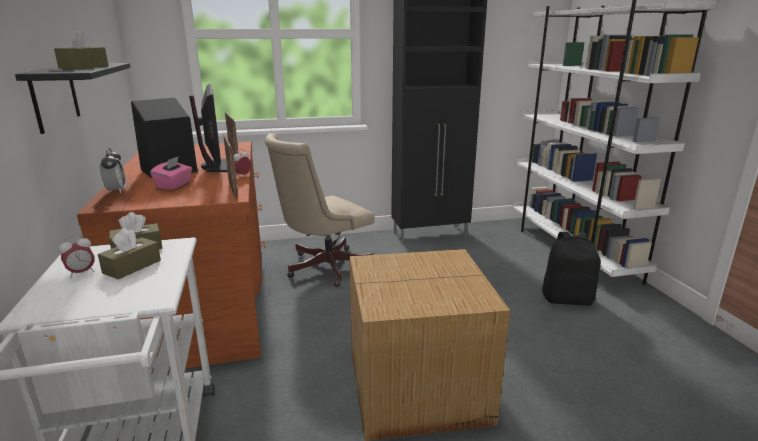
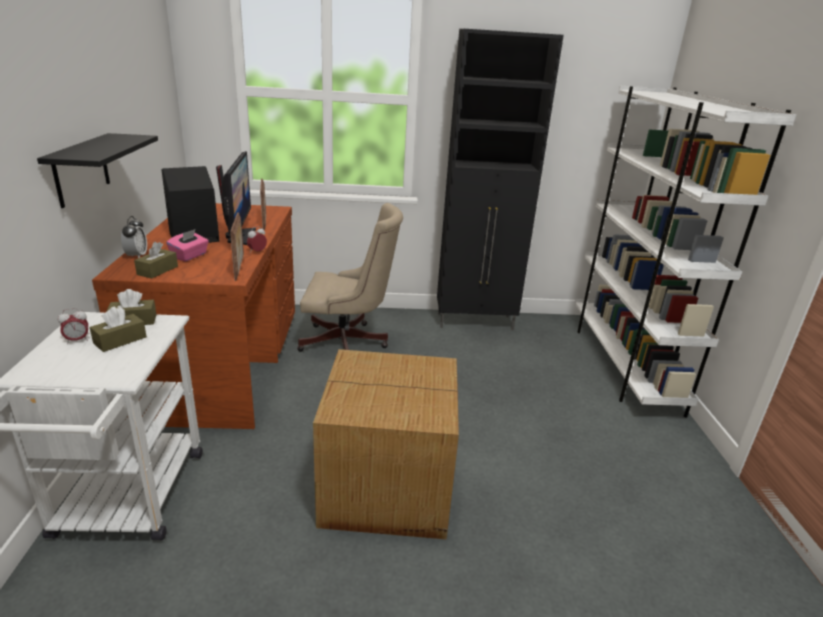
camera: 10 degrees right, 5 degrees up
brown tissue box [54,28,109,69] -> brown tissue box moved to [134,242,178,279]
beige office chair [265,133,375,287] -> beige office chair turned 150 degrees counterclockwise [297,203,403,352]
black backpack [542,232,601,306] -> none

